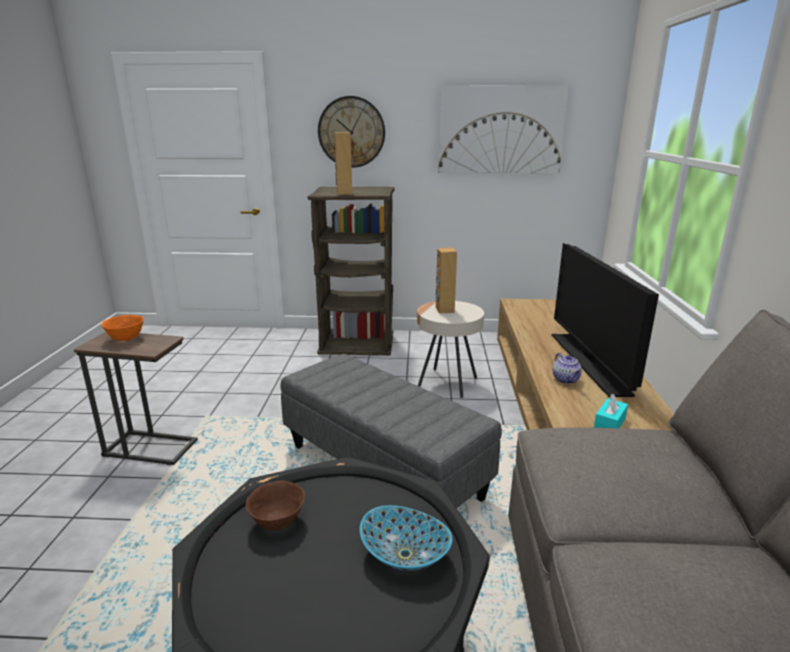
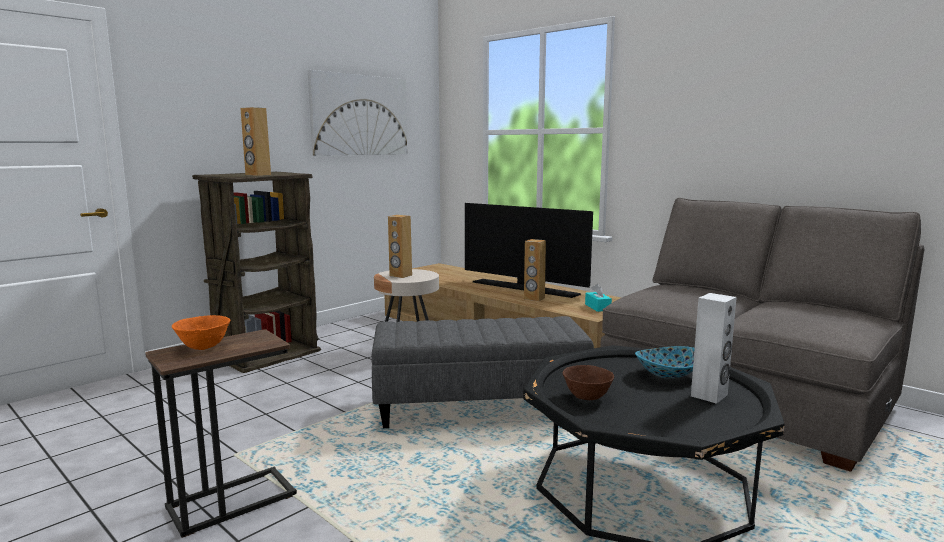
camera: 50 degrees left, 10 degrees down
wall clock [318,96,385,168] -> none
teapot [552,353,582,384] -> brown speaker [524,239,546,301]
none -> white speaker [691,293,737,404]

